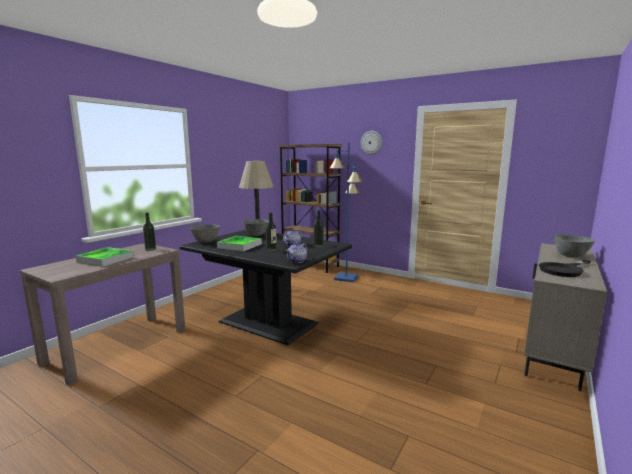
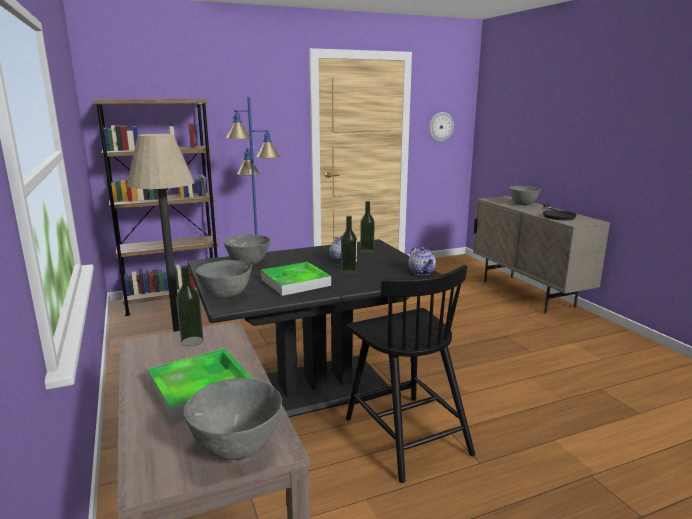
camera: 55 degrees left, 5 degrees up
wall clock [361,131,382,155] -> wall clock moved to [429,112,454,142]
none -> grey bowl [183,378,282,460]
none -> black chair [346,265,475,483]

